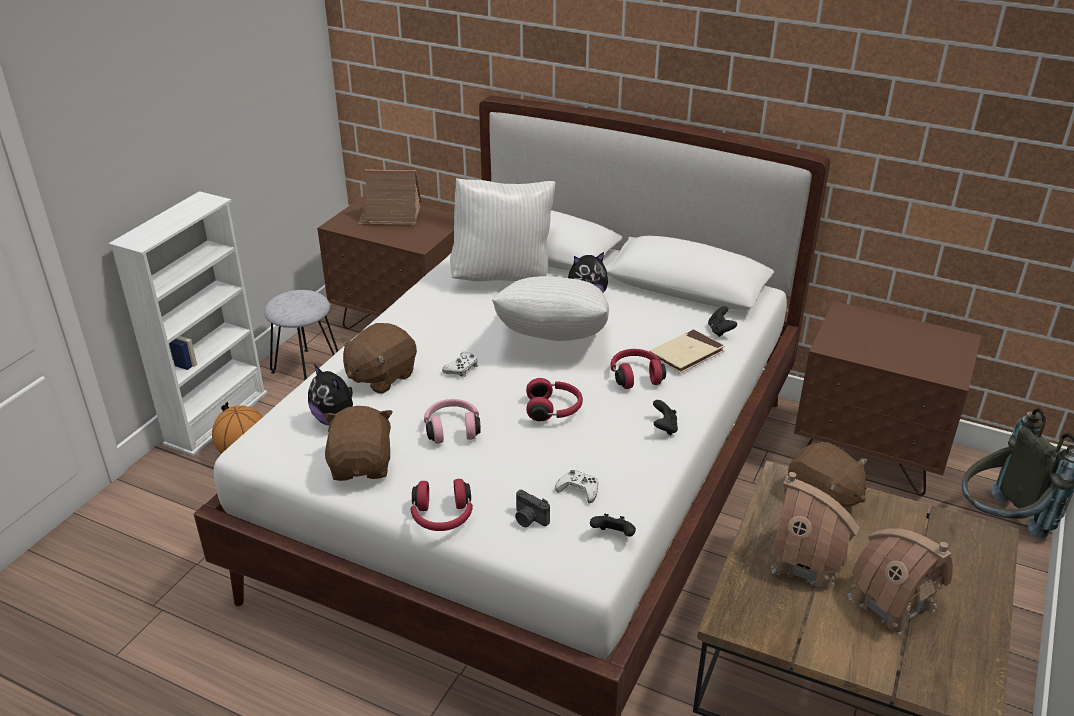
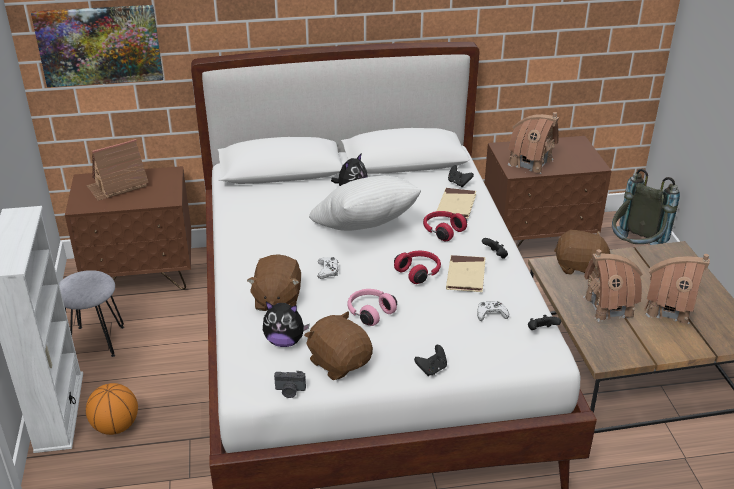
camera: 35 degrees left, 0 degrees up
red headphones [411,479,473,531] -> black game controller [414,345,447,376]
white pillow [450,178,555,281] -> none
camera [515,490,550,527] -> camera moved to [274,371,306,398]
none -> picture [31,5,163,87]
none -> beige book [446,255,485,292]
none -> toy house [508,112,559,174]

